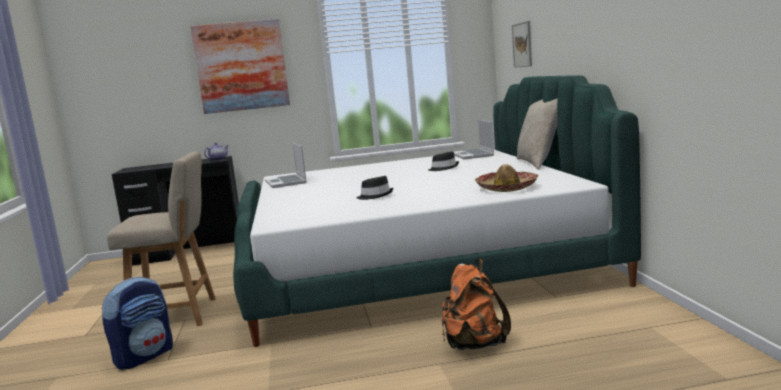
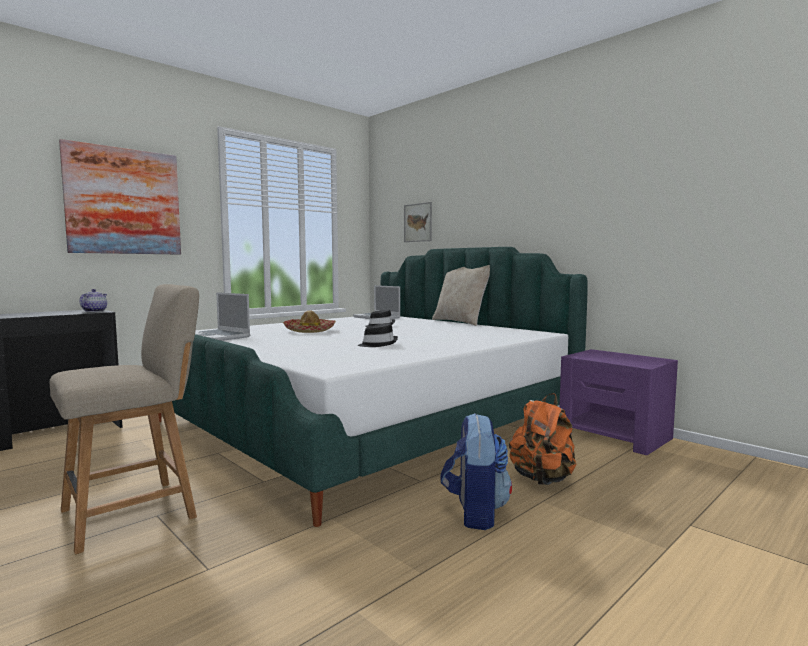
camera: 35 degrees left, 5 degrees down
backpack [102,276,173,370] -> backpack moved to [441,413,512,530]
hat [475,164,538,192] -> hat moved to [283,310,336,333]
none -> purple nightstand [559,349,678,455]

